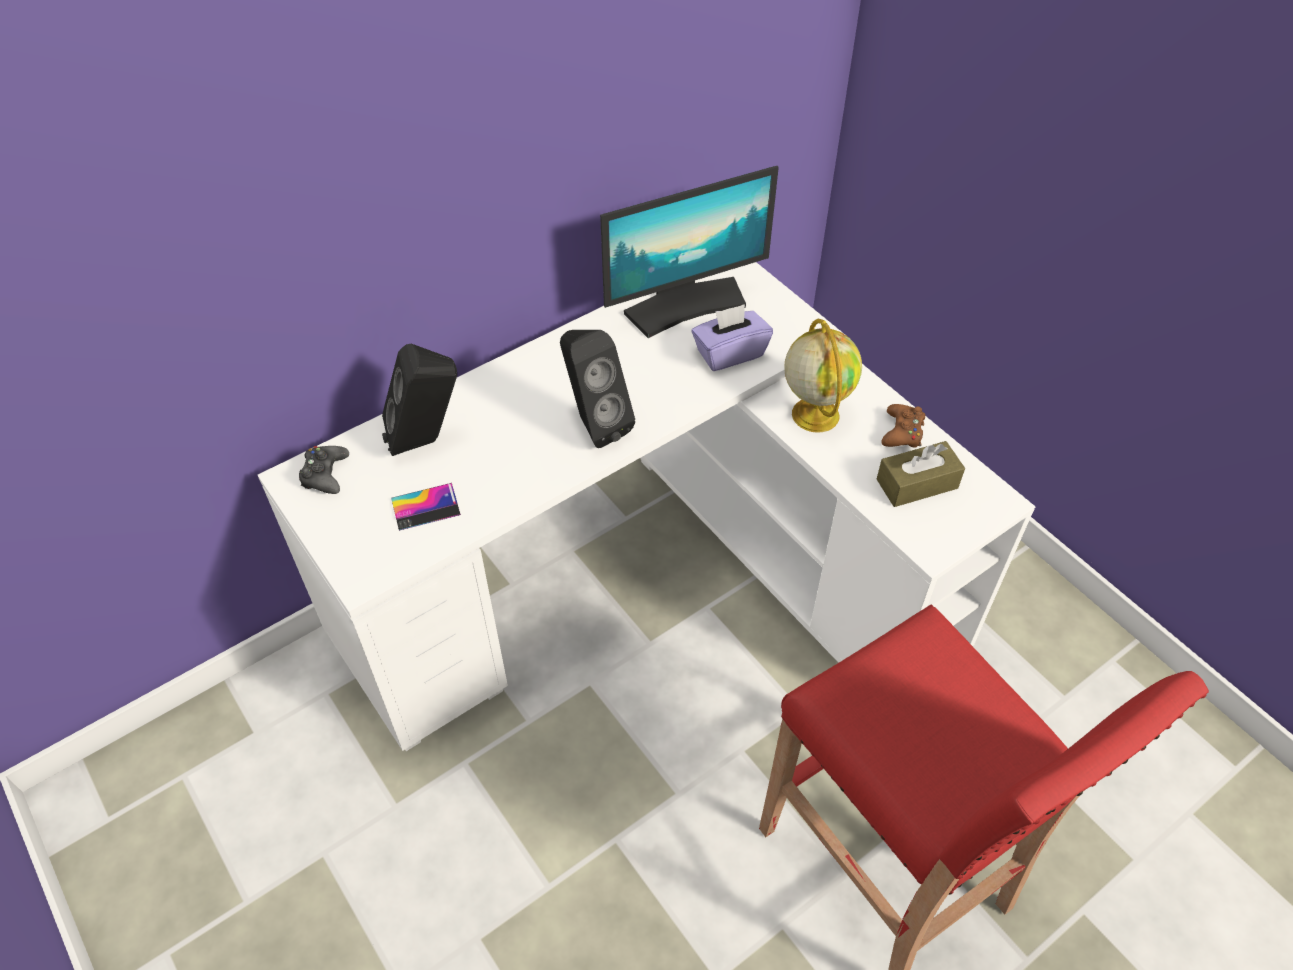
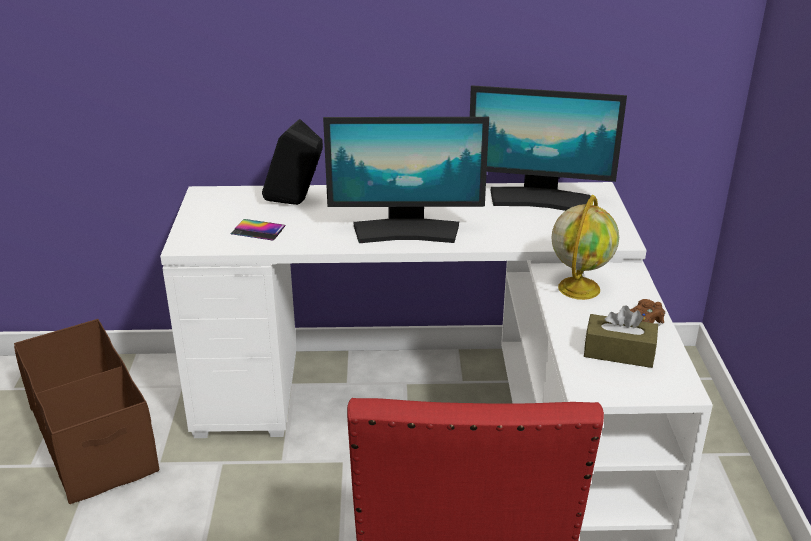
camera: 35 degrees right, 20 degrees down
black game controller [299,446,349,494] -> none
black speaker [560,330,635,448] -> monitor [323,117,489,243]
purple tissue box [692,304,773,371] -> none
none -> brown storage box [14,319,159,504]

